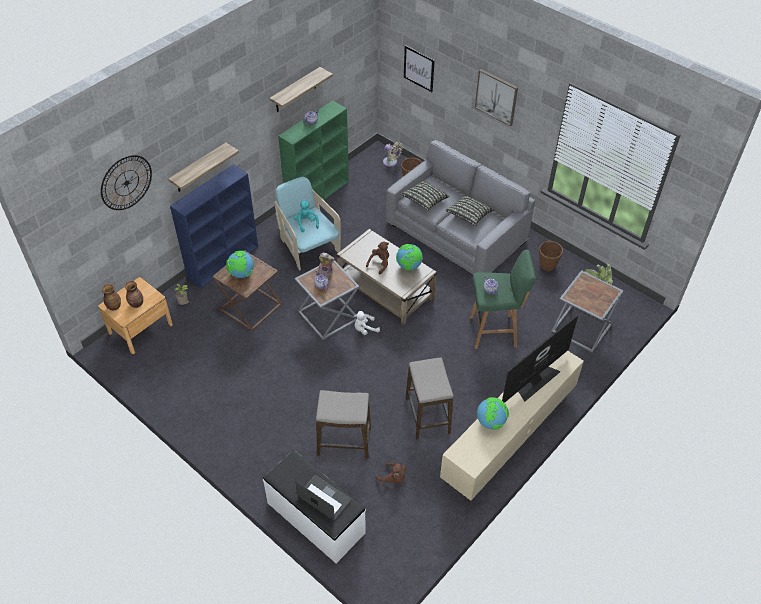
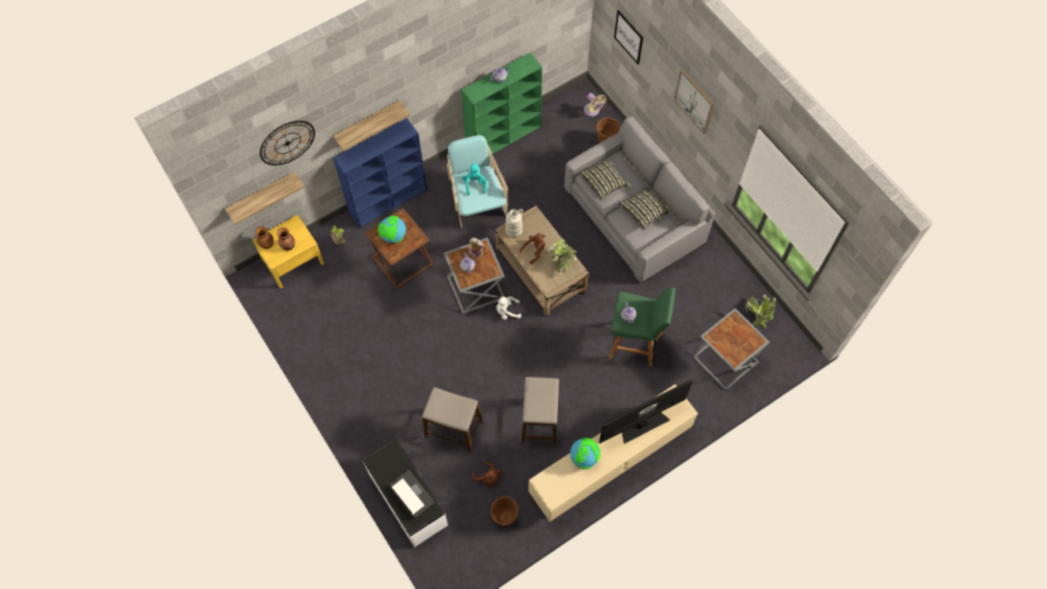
camera: 15 degrees right, 15 degrees up
brown nightstand [98,277,173,354] -> yellow nightstand [253,215,324,288]
shelf [269,67,333,112] -> shelf moved to [225,172,304,225]
globe [396,244,423,270] -> potted plant [548,239,577,275]
brown planter [539,241,563,271] -> brown planter moved to [491,497,518,526]
none -> white vase [505,209,523,237]

